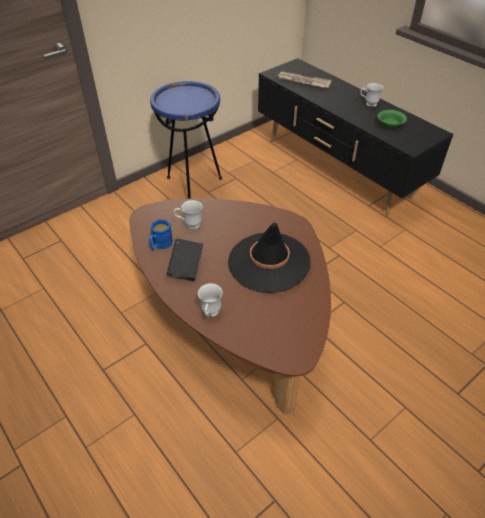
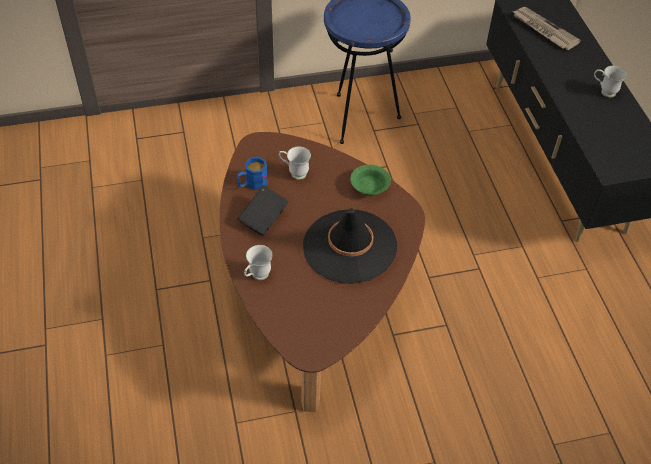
camera: 25 degrees right, 5 degrees up
green bowl [378,110,407,129] -> green bowl moved to [350,165,391,196]

